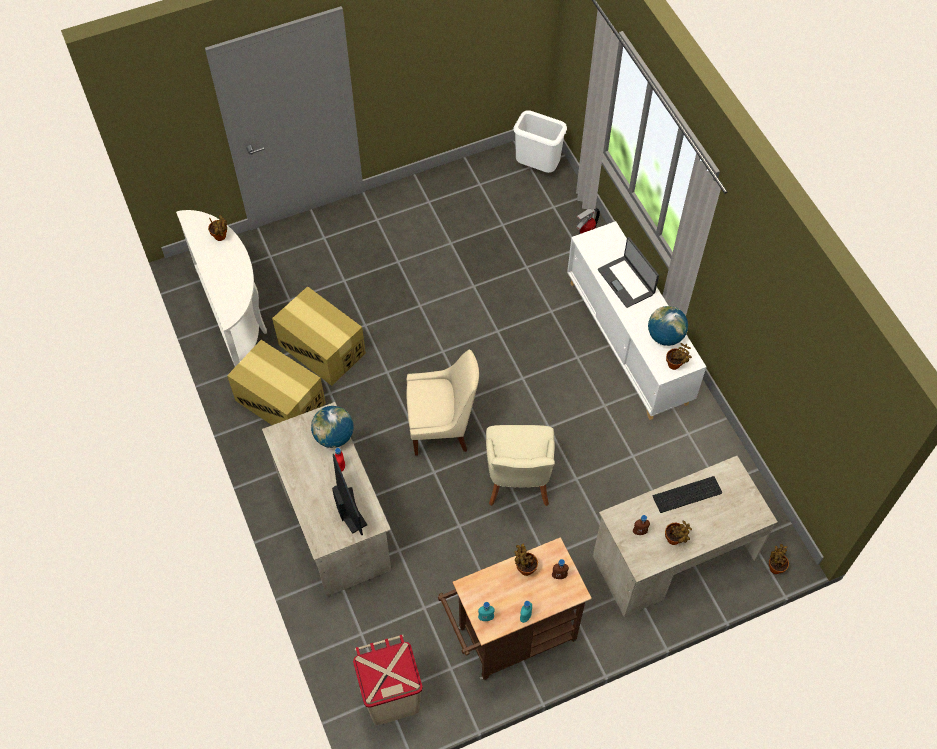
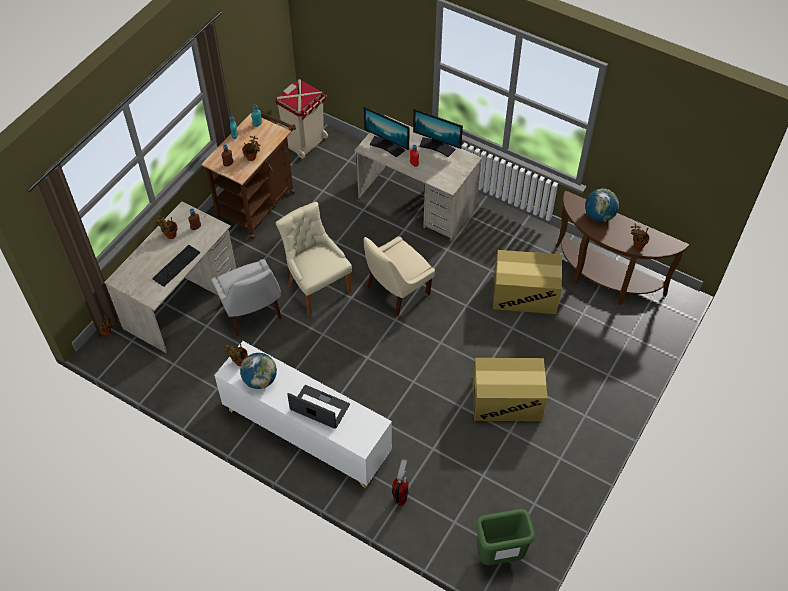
camera: 145 degrees right, 5 degrees down
white console table [176,210,267,367] -> brown console table [556,190,689,305]
cardboard box [227,340,326,425] -> cardboard box moved to [472,358,548,421]
globe [311,406,353,448] -> globe moved to [585,189,619,222]
white trash can [513,110,567,173] -> green trash can [476,509,535,565]
none -> white chair [211,259,282,336]
none -> monitor [413,109,463,157]

